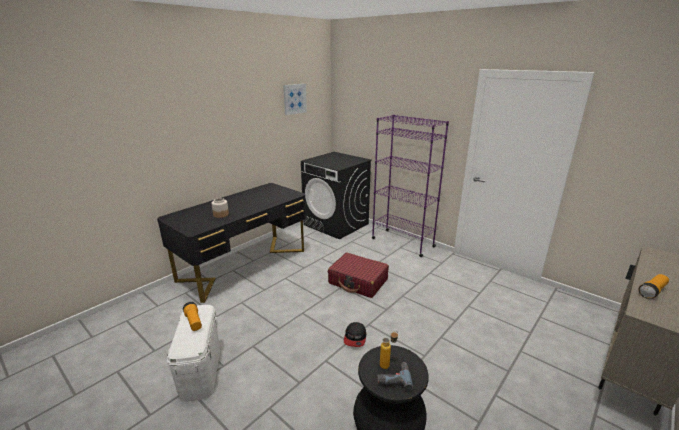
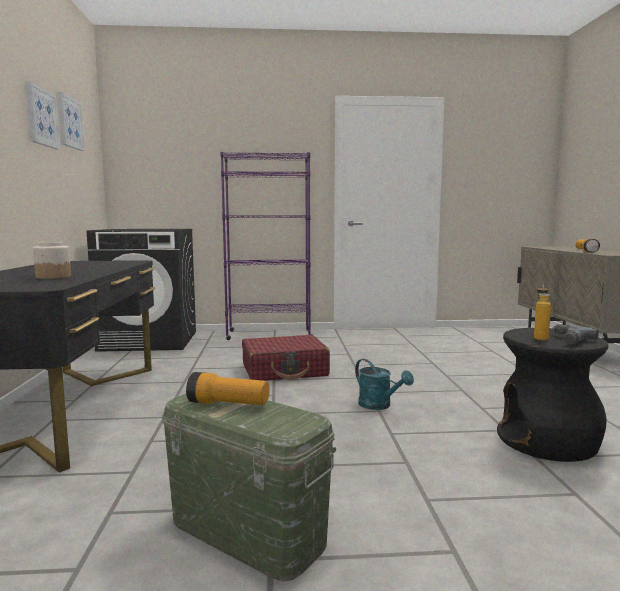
camera: 45 degrees left, 15 degrees down
white storage box [167,305,220,402] -> green storage box [162,394,336,581]
cap [344,322,366,347] -> turquoise watering can [355,359,414,410]
none -> picture [26,81,60,150]

